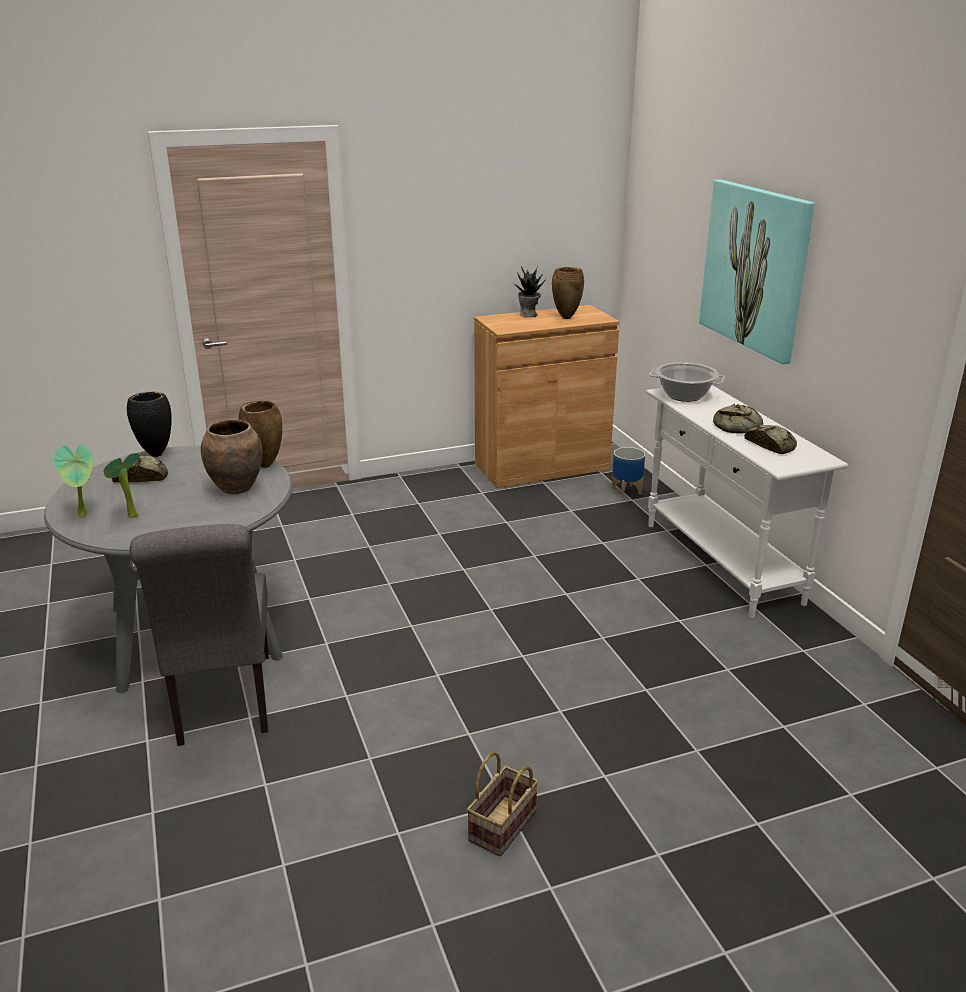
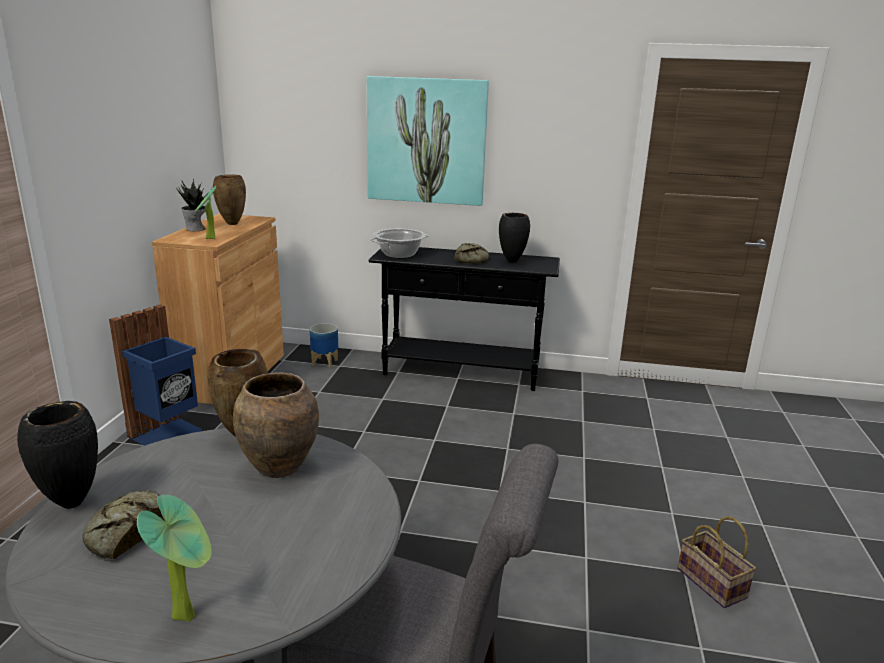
camera: 60 degrees left, 5 degrees down
potted plant [103,452,140,518] -> potted plant moved to [195,186,216,239]
white console table [646,385,848,618] -> black console table [369,247,560,391]
bread [744,425,797,454] -> black vase [499,213,530,263]
none -> blue trash can [109,304,203,446]

